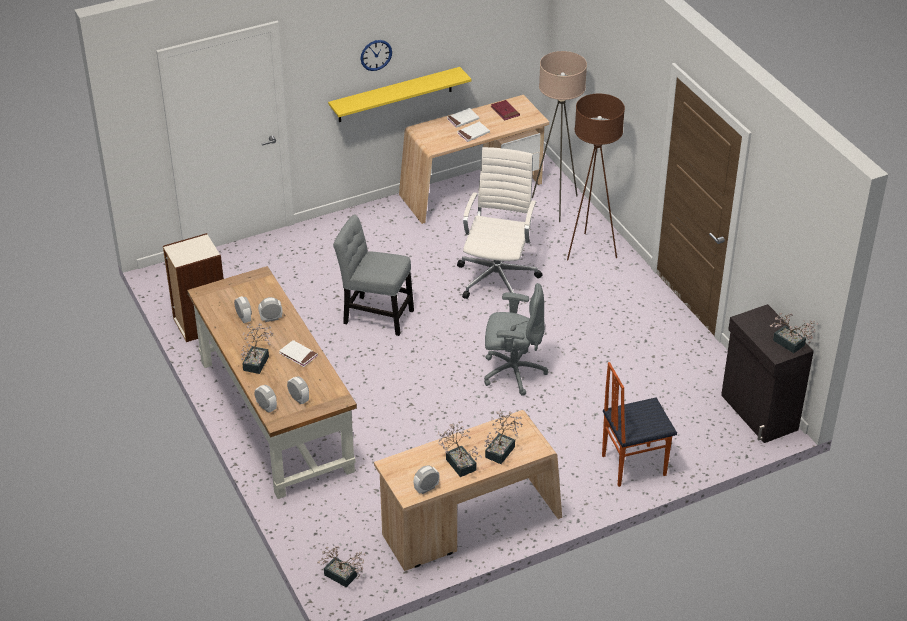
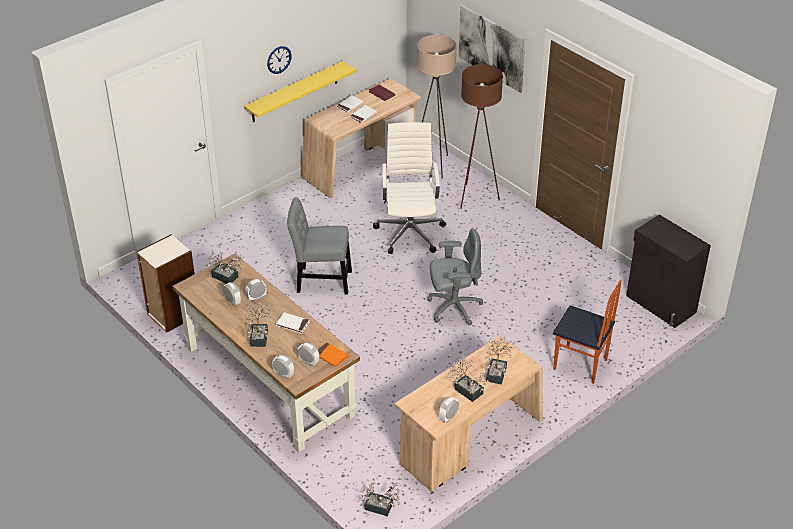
camera: 15 degrees left, 0 degrees up
chair [602,362,677,487] -> chair turned 120 degrees counterclockwise [553,280,622,384]
potted plant [770,313,818,353] -> potted plant moved to [206,252,244,284]
none -> orange book [318,342,349,367]
none -> picture [458,5,526,93]

